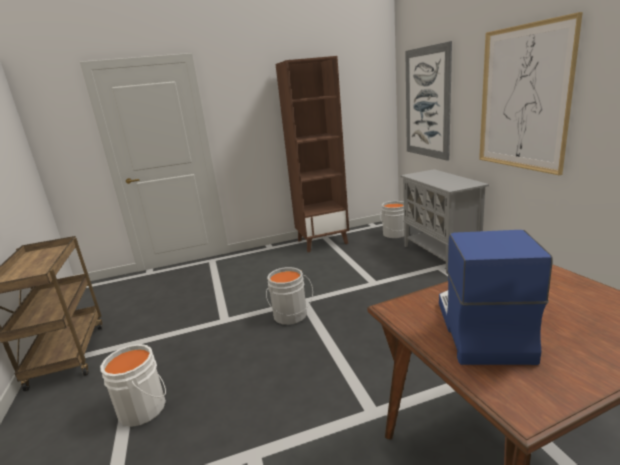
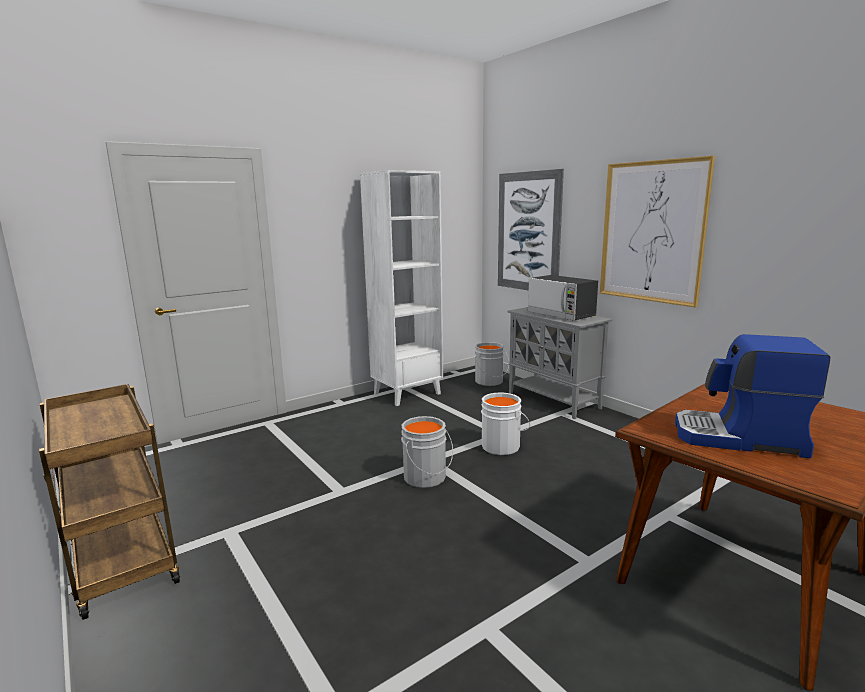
camera: 20 degrees left, 5 degrees down
white bucket [100,344,166,427] -> white bucket moved to [481,393,530,455]
brown bookcase [276,56,349,252] -> white bookcase [360,170,443,406]
coffee machine [439,230,553,365] -> coffee machine turned 60 degrees counterclockwise [675,334,830,458]
none -> microwave [527,275,598,321]

